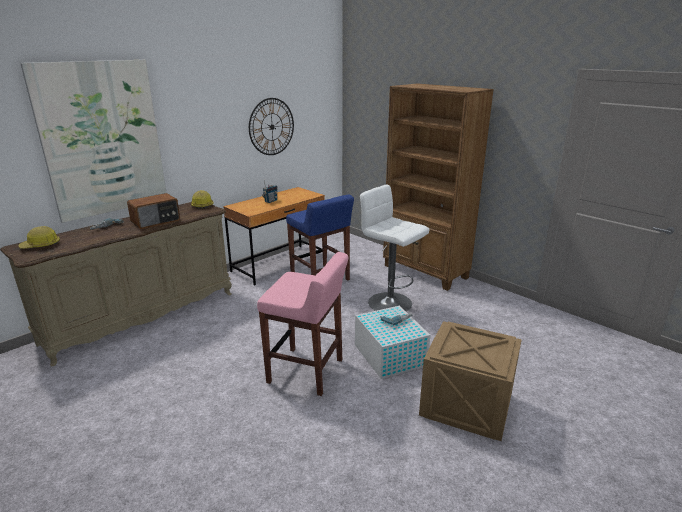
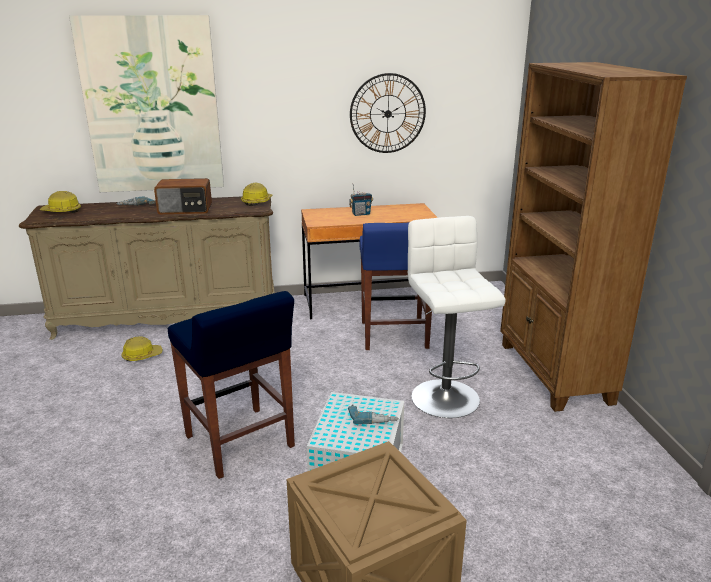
camera: 35 degrees right, 0 degrees up
pink stool [257,252,349,396] -> blue stool [168,291,295,479]
none -> hard hat [121,336,162,361]

